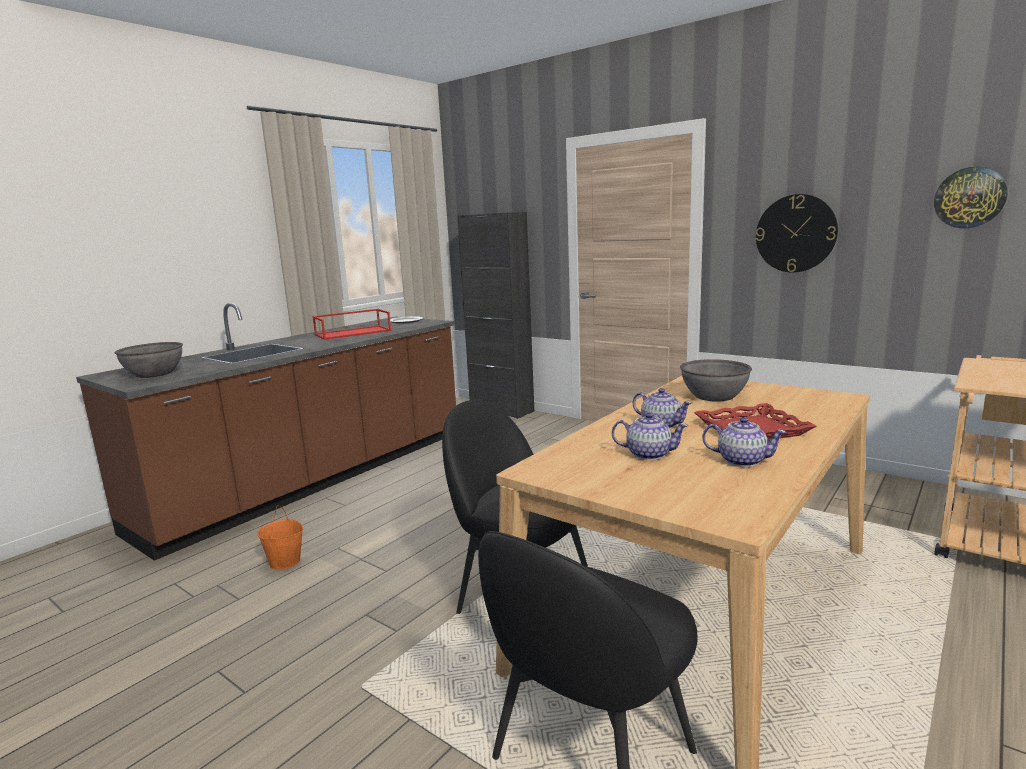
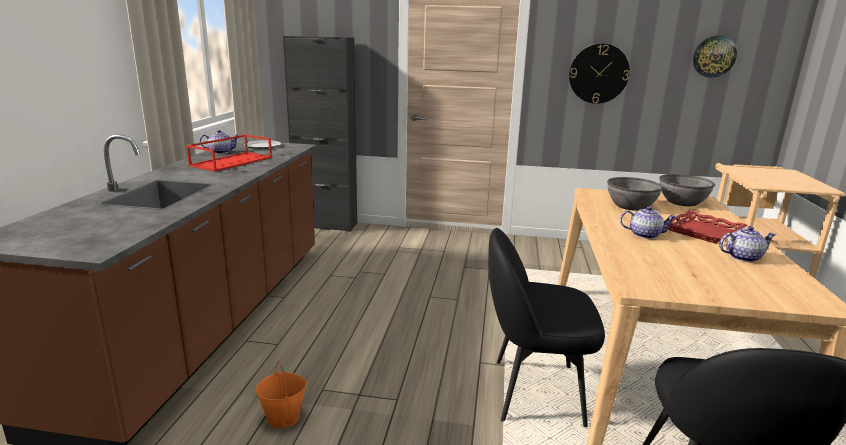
camera: 30 degrees left, 5 degrees up
grey bowl [114,342,183,378] -> grey bowl moved to [659,174,715,206]
teapot [612,413,688,460] -> teapot moved to [200,130,239,154]

